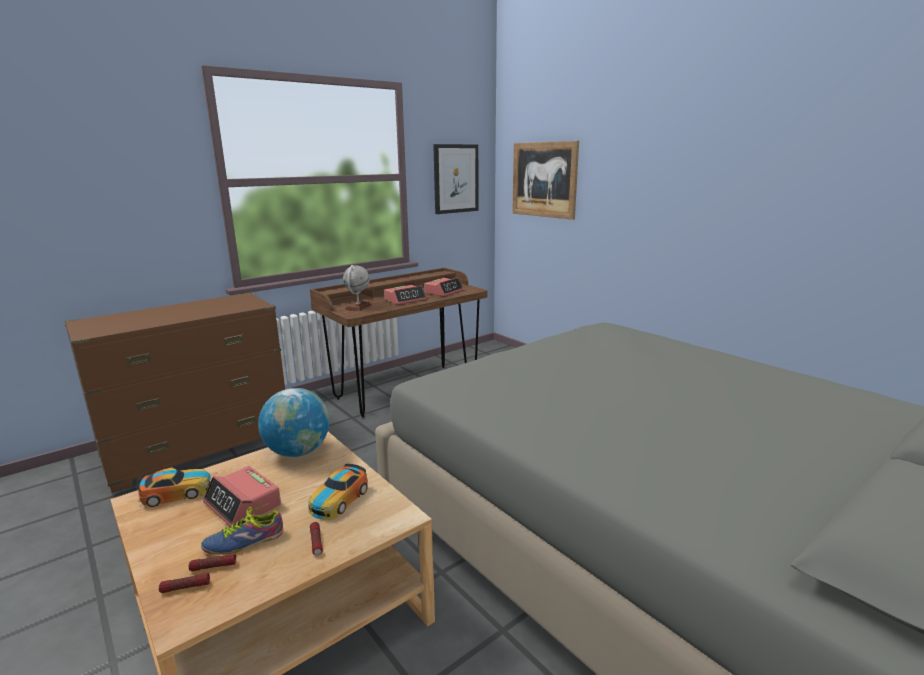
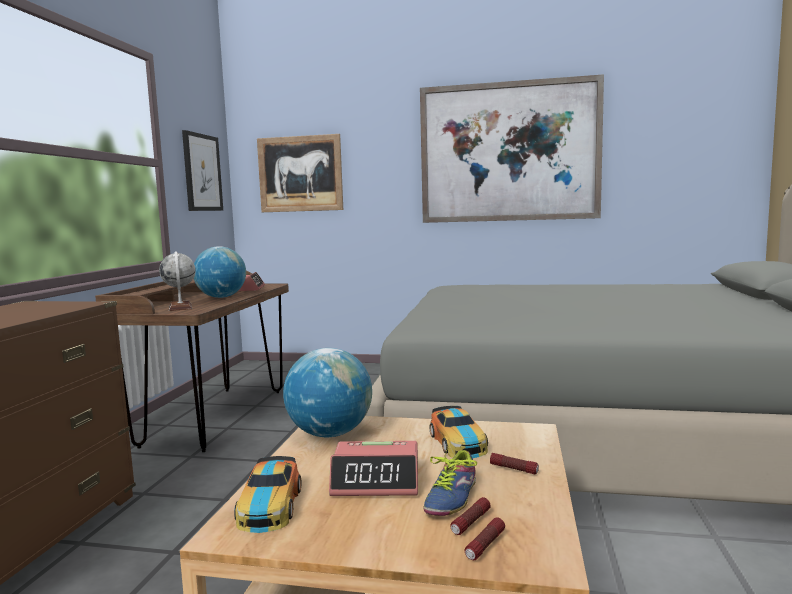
camera: 40 degrees left, 10 degrees down
toy car [137,468,211,507] -> toy car turned 150 degrees clockwise [234,456,301,533]
alarm clock [384,285,427,305] -> globe [194,246,246,298]
none -> picture [420,74,604,223]

